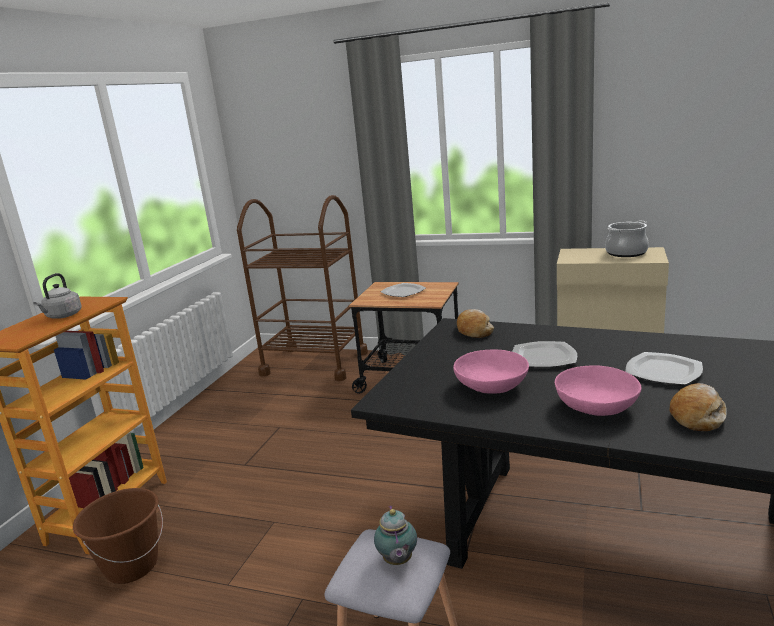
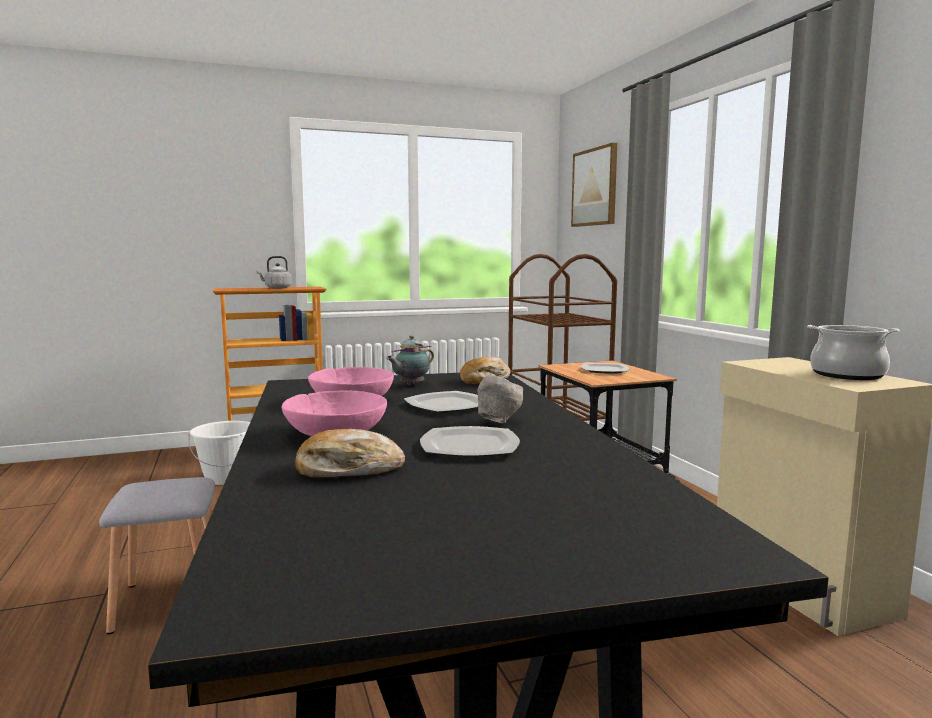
camera: 50 degrees right, 10 degrees down
brown bucket [73,488,163,584] -> white bucket [188,421,250,485]
teapot [374,505,417,565] -> teapot moved to [386,335,434,386]
none -> grey bowl [478,375,523,423]
none -> picture [571,143,617,227]

